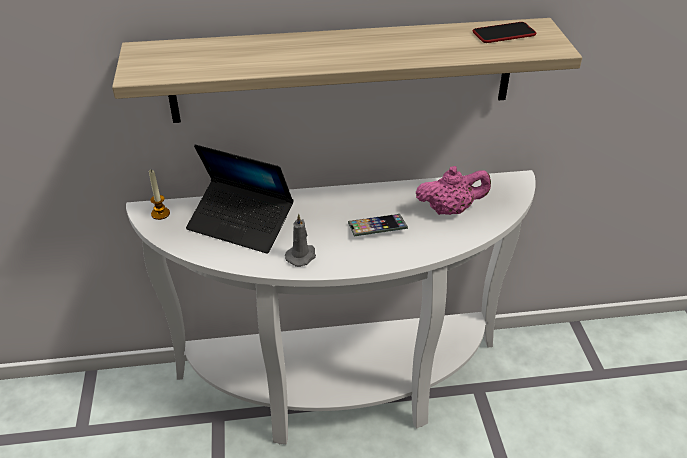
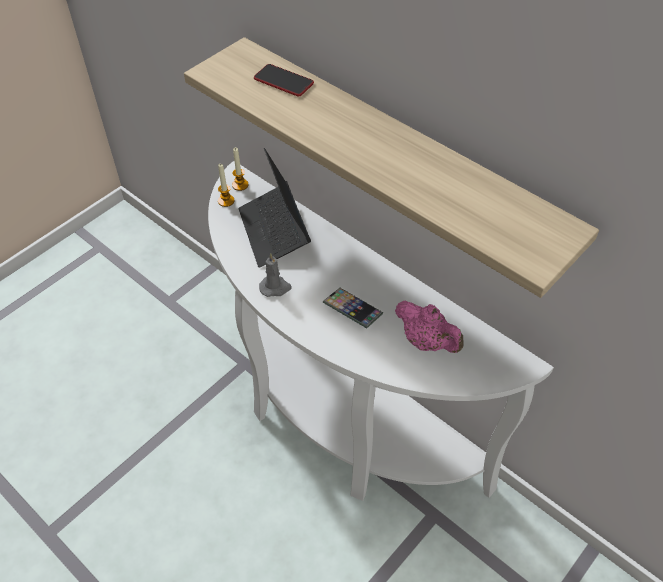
camera: 50 degrees right, 10 degrees up
phone [473,22,536,43] -> phone moved to [254,64,314,96]
none -> candle [218,164,235,207]

